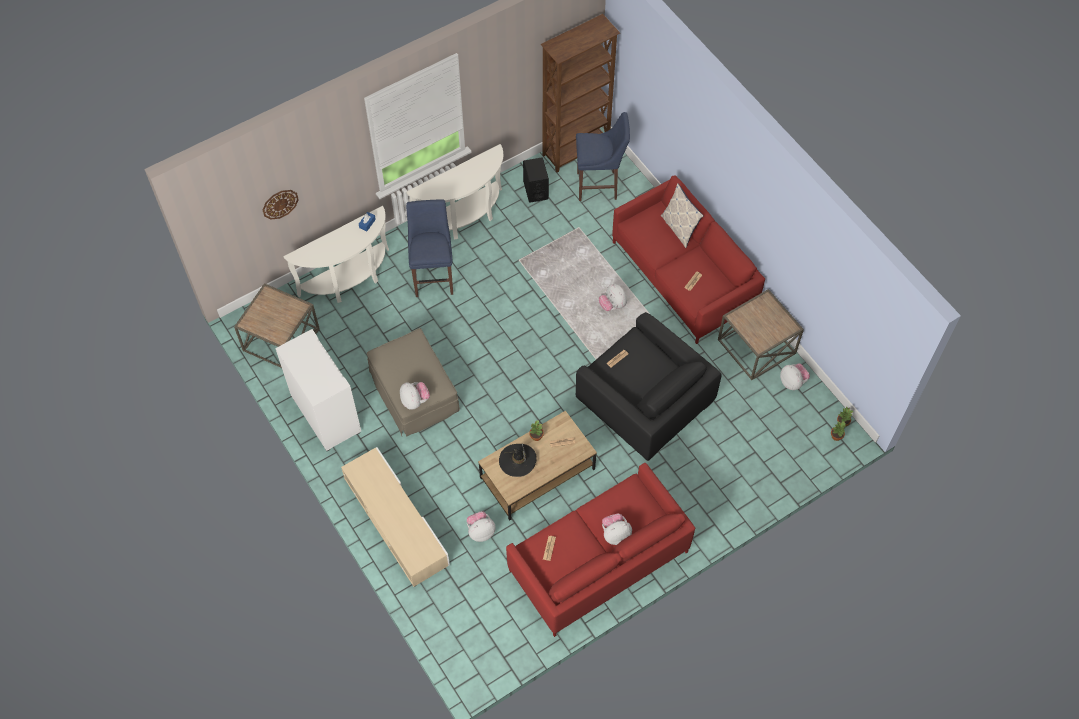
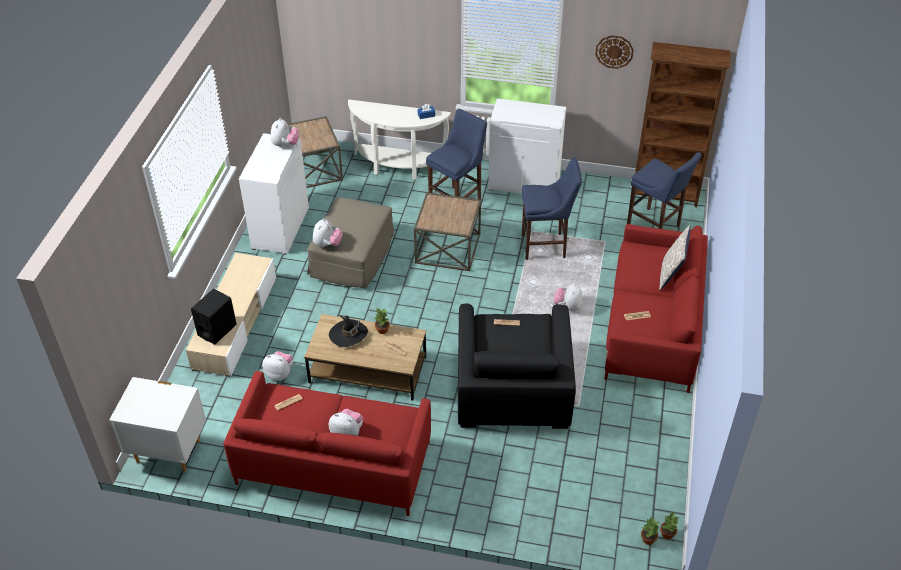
camera: 45 degrees right, 15 degrees down
wall clock [263,190,299,219] -> wall clock moved to [595,35,634,69]
white console table [406,144,503,240] -> white cabinet [488,98,566,194]
black speaker [523,157,549,203] -> black speaker moved to [191,289,237,345]
brown side table [718,289,804,380] -> brown side table moved to [414,192,481,271]
plush toy [780,364,810,390] -> plush toy moved to [271,118,299,148]
none -> white nightstand [109,377,206,472]
none -> blue stool [522,158,582,260]

